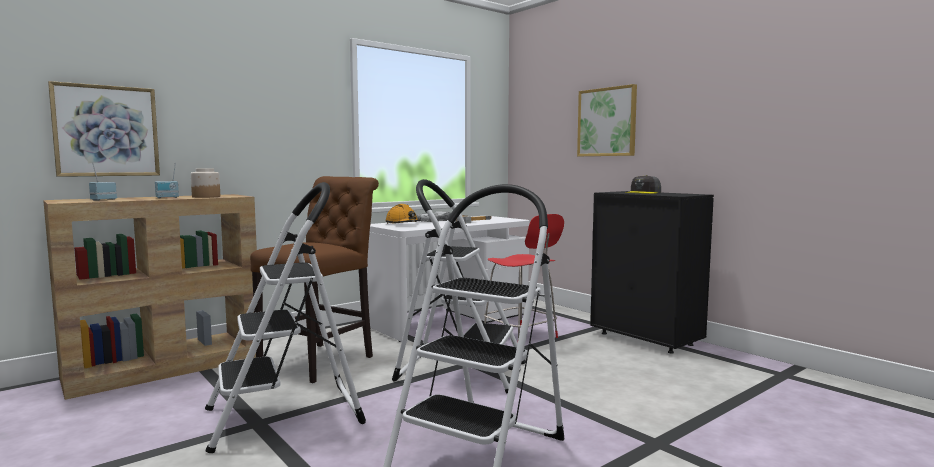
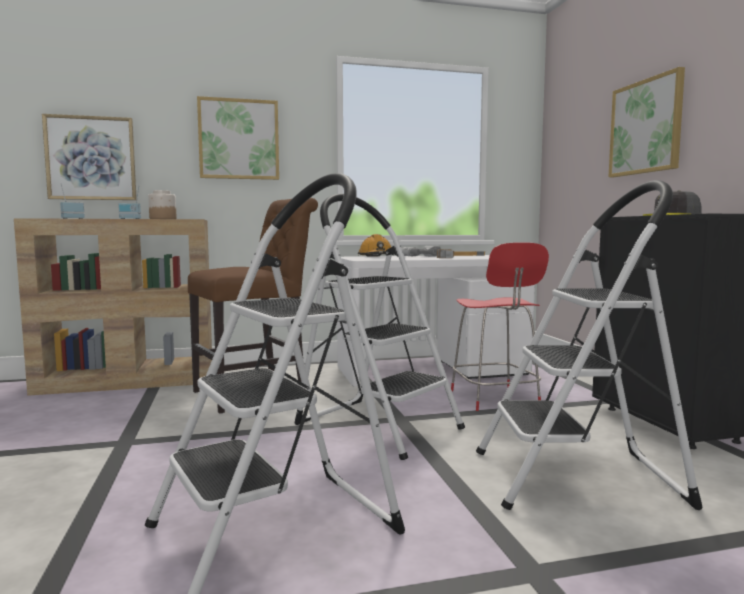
camera: 25 degrees right, 0 degrees up
step ladder [205,182,366,453] -> step ladder moved to [476,180,702,510]
none -> picture [197,96,279,180]

